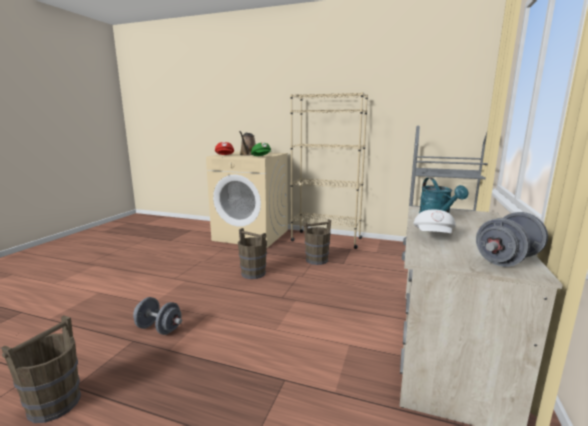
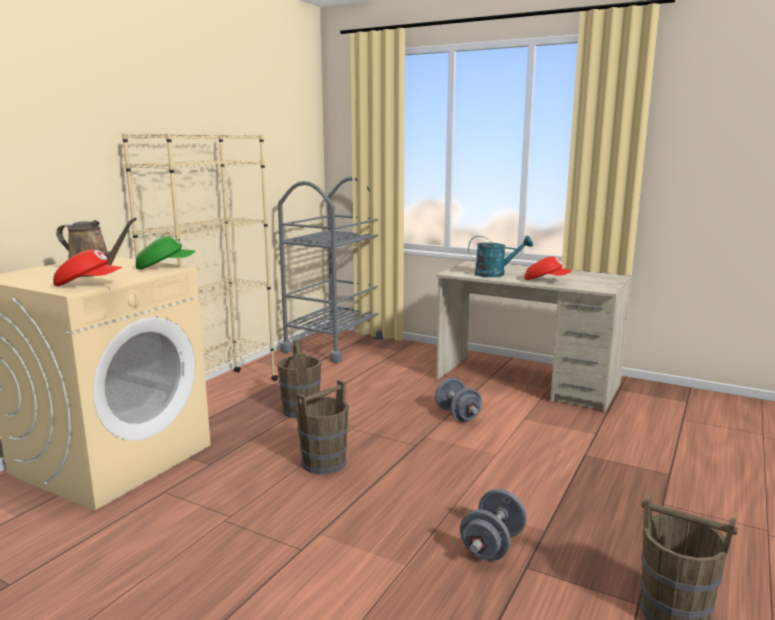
camera: 80 degrees left, 0 degrees up
white cap [413,209,456,233] -> red cap [524,257,572,280]
grey dumbbell [476,212,548,267] -> grey dumbbell moved to [435,378,482,422]

